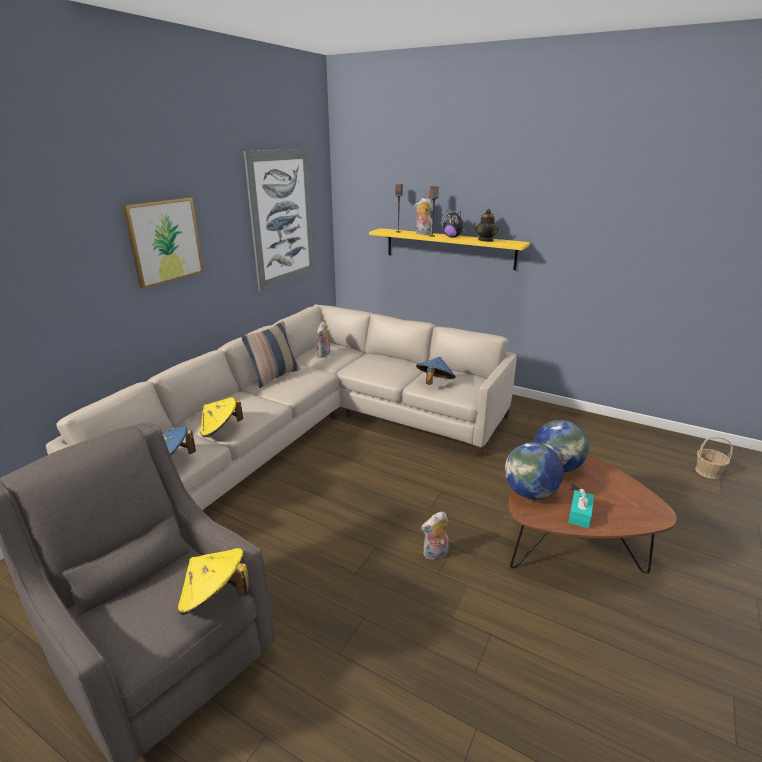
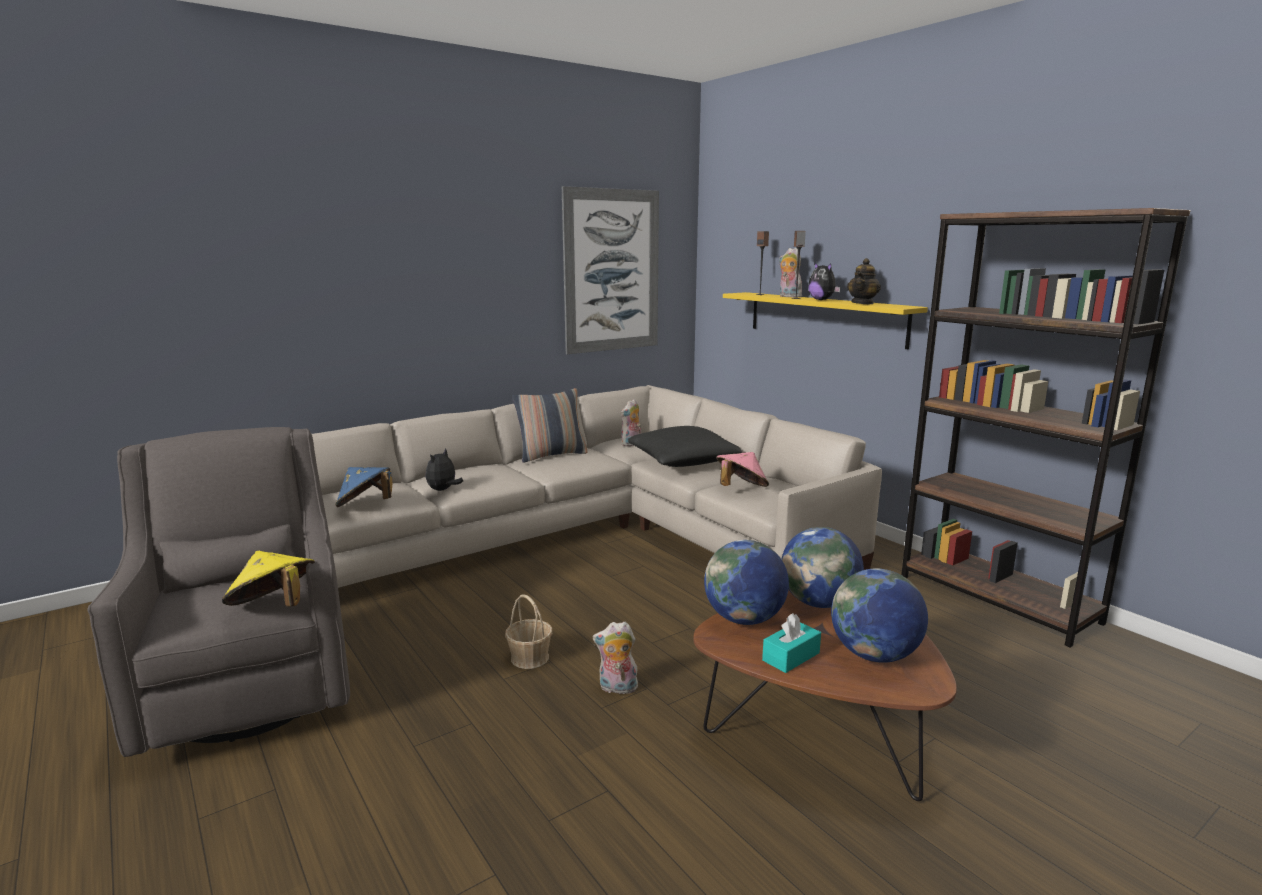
camera: 25 degrees right, 10 degrees down
picture [122,197,204,289] -> none
yellow hat [200,397,243,437] -> plush toy [426,449,463,491]
blue hat [416,357,456,385] -> pink hat [716,452,769,487]
basket [695,436,733,479] -> basket moved to [505,594,552,669]
none -> black pillow [628,426,742,467]
none -> globe [831,569,928,663]
none -> brown bookcase [901,208,1191,647]

